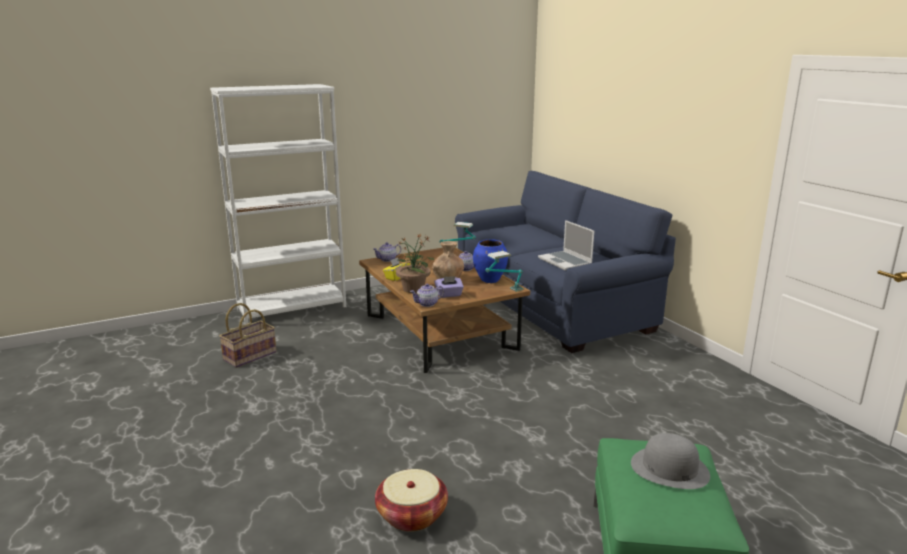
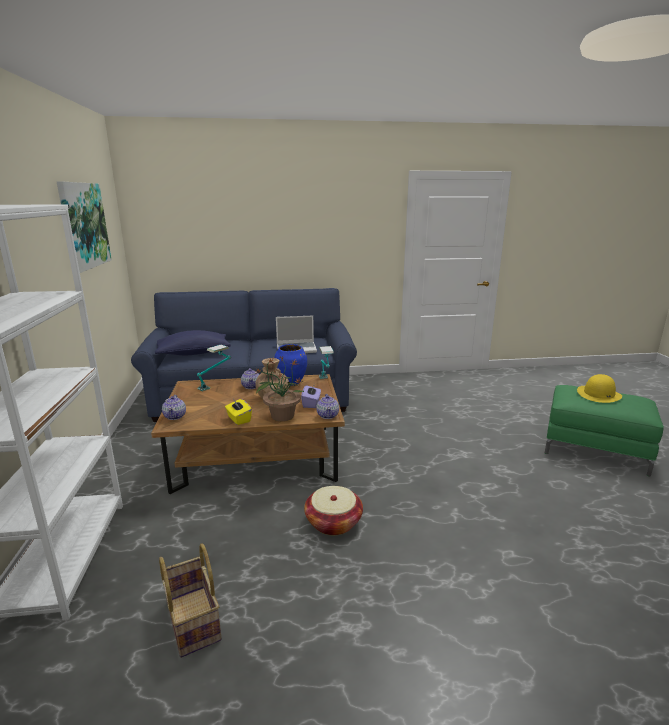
camera: 70 degrees left, 0 degrees up
basket [375,469,448,532] -> basket moved to [304,486,363,536]
grey hat [631,433,710,489] -> yellow hat [577,374,622,403]
none -> picture [57,181,112,273]
none -> blue pillow [155,330,231,355]

